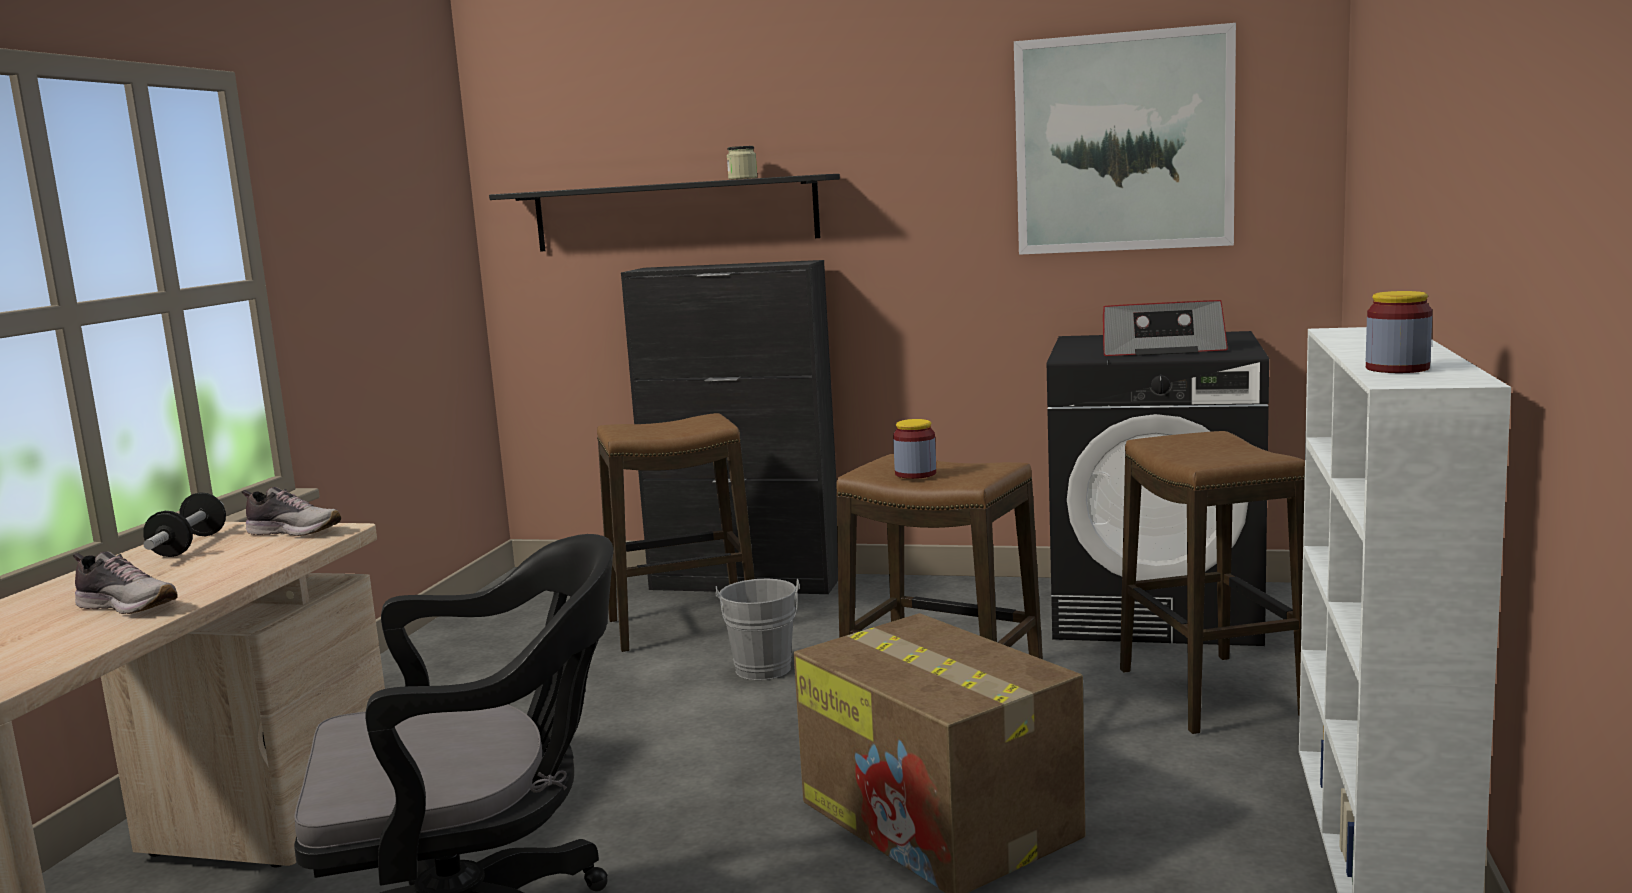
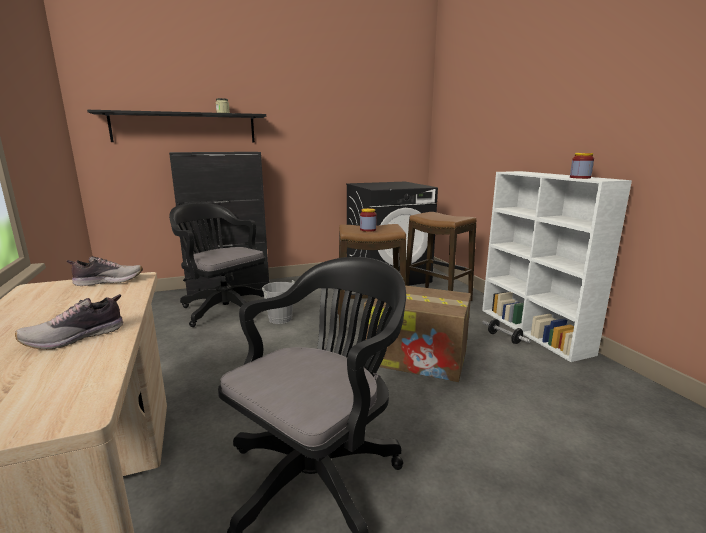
camera: 35 degrees left, 5 degrees up
shoe [73,552,178,614] -> shoe turned 150 degrees clockwise [15,294,123,350]
dumbbell [143,492,226,557] -> dumbbell moved to [482,319,531,344]
stool [597,413,755,652] -> black office chair [169,202,266,327]
picture [1014,23,1236,255] -> none
radio [1103,300,1228,356] -> none

